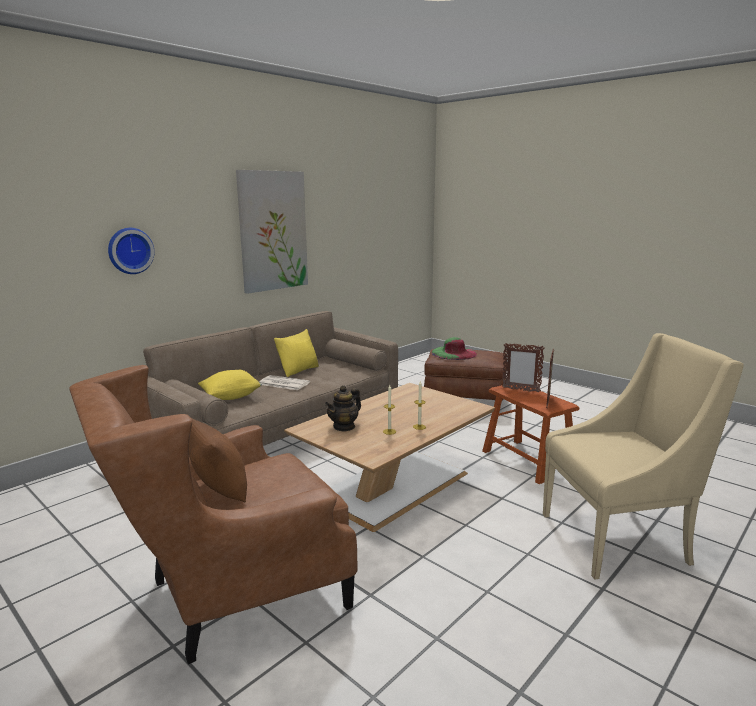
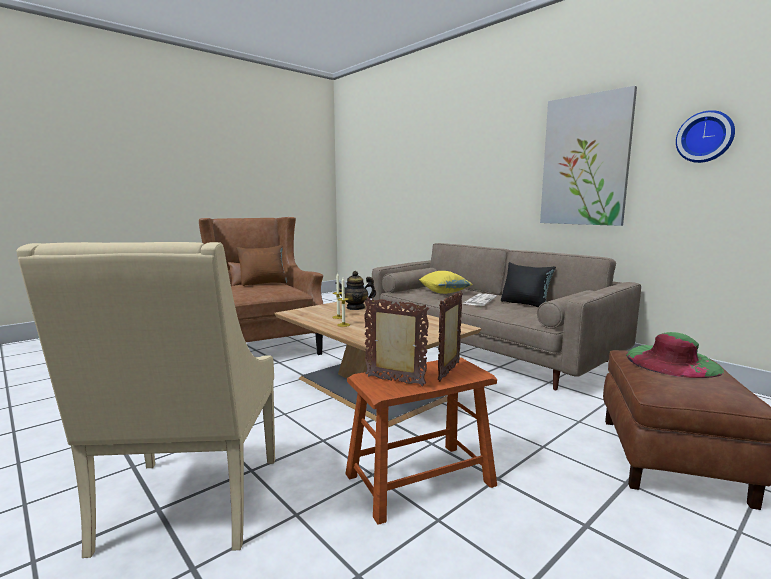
camera: 95 degrees right, 5 degrees down
wall clock [108,228,154,274] -> wall clock moved to [676,110,735,163]
yellow pillow [274,329,319,377] -> black pillow [501,262,556,307]
teapot [325,385,361,432] -> teapot turned 60 degrees counterclockwise [335,271,376,310]

